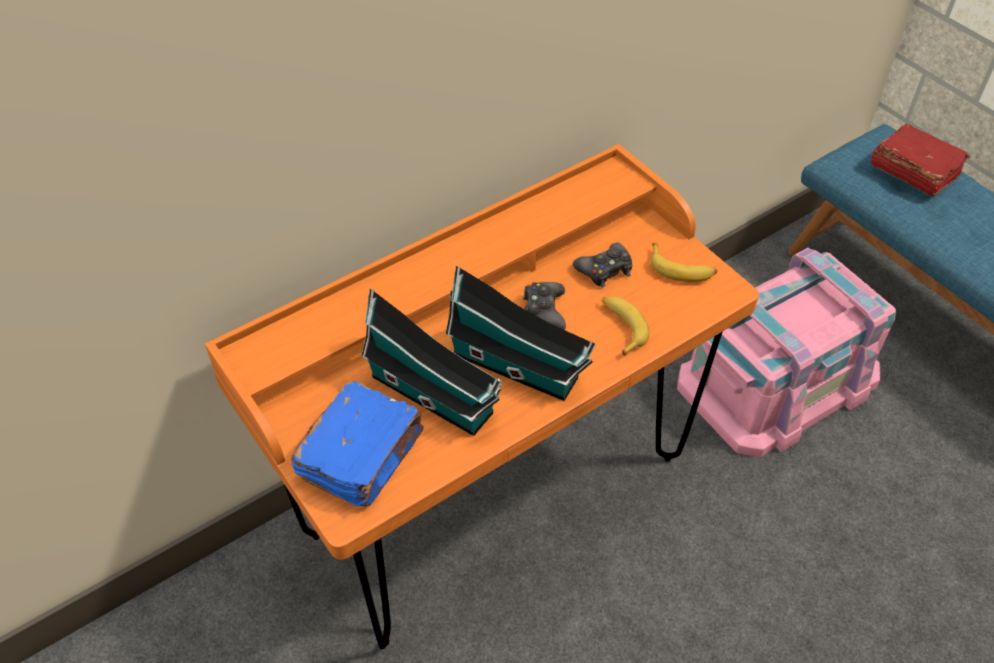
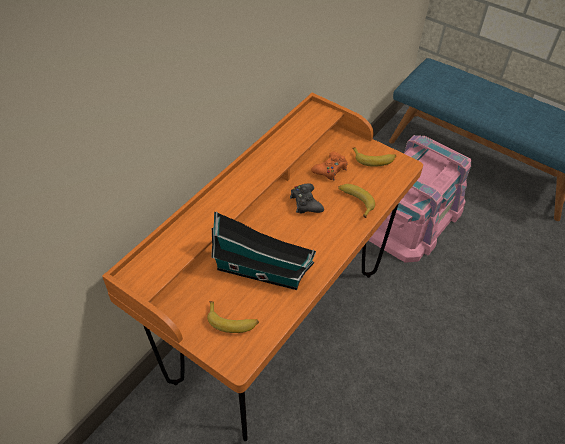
camera: 20 degrees left, 0 degrees up
blue book [290,381,424,507] -> banana [207,301,259,333]
toy house [446,266,595,401] -> none
black game controller [573,242,632,288] -> orange game controller [311,152,348,180]
red book [871,124,970,196] -> none

